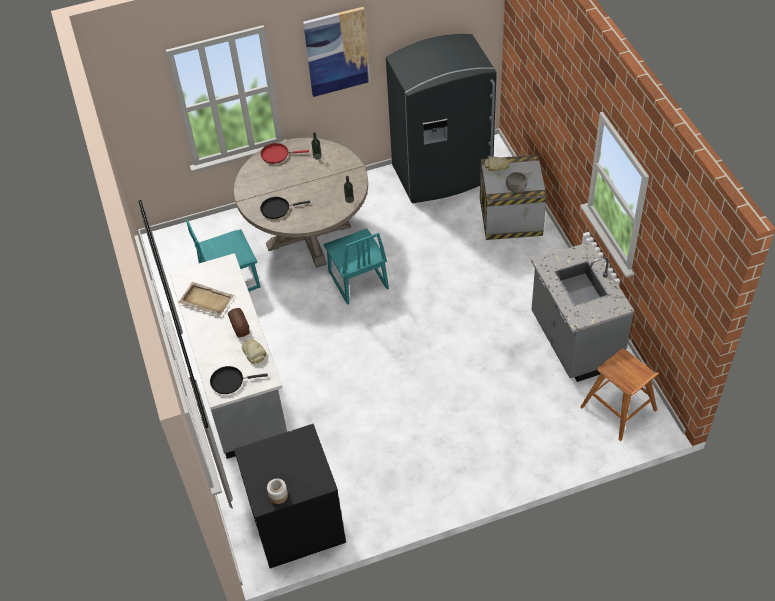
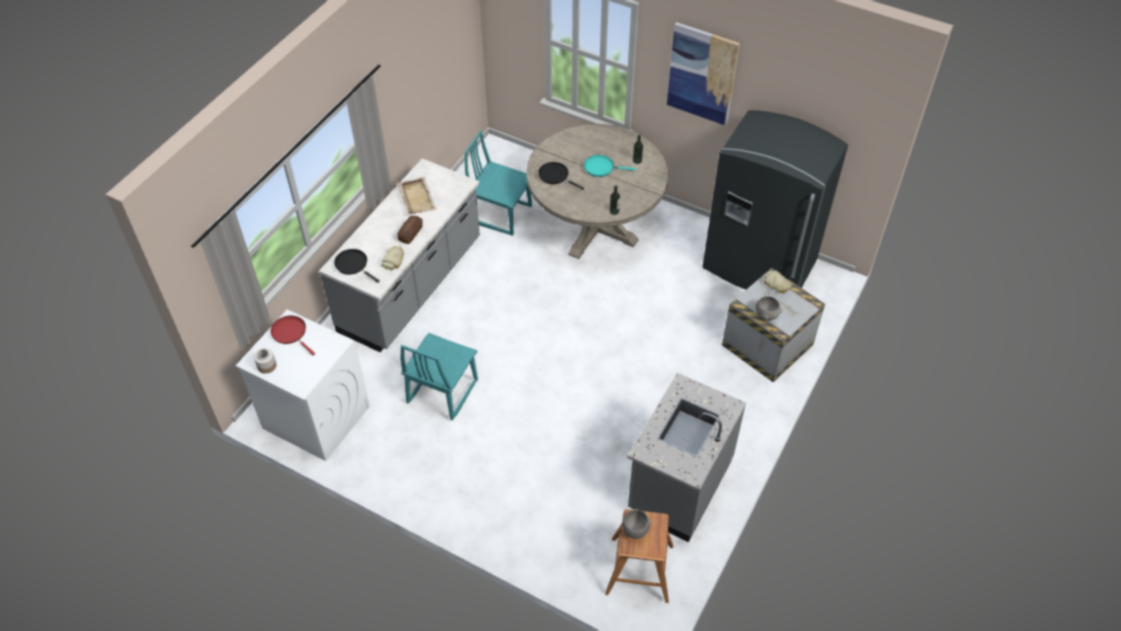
camera: 45 degrees right, 0 degrees up
black washing machine [234,424,346,568] -> white washing machine [236,309,370,461]
red frying pan [261,143,309,164] -> red frying pan moved to [271,316,315,356]
turquoise chair [323,229,389,305] -> turquoise chair moved to [400,333,478,421]
none -> turquoise frying pan [584,155,636,177]
none -> grey bowl [622,509,651,539]

